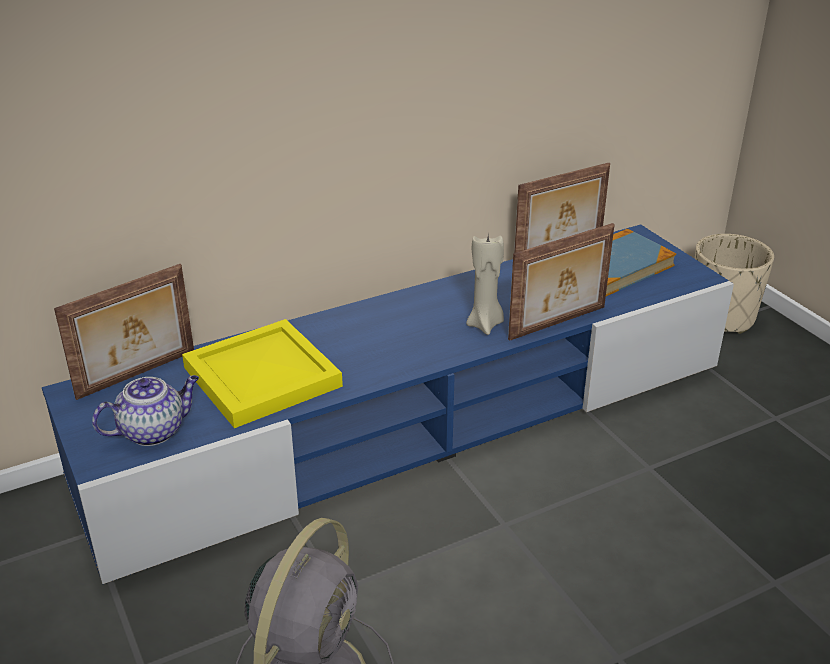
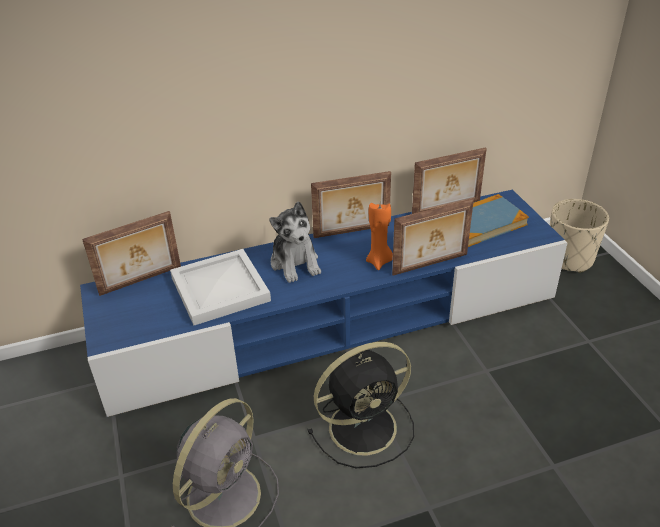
camera: 10 degrees right, 5 degrees up
teapot [92,375,199,446] -> none
yellow tray [182,319,343,428] -> white tray [170,249,271,325]
beige candle [466,234,504,335] -> orange candle [366,203,393,270]
none -> plush toy [269,201,321,283]
none -> black fan [307,342,414,468]
none -> picture frame [311,171,391,238]

